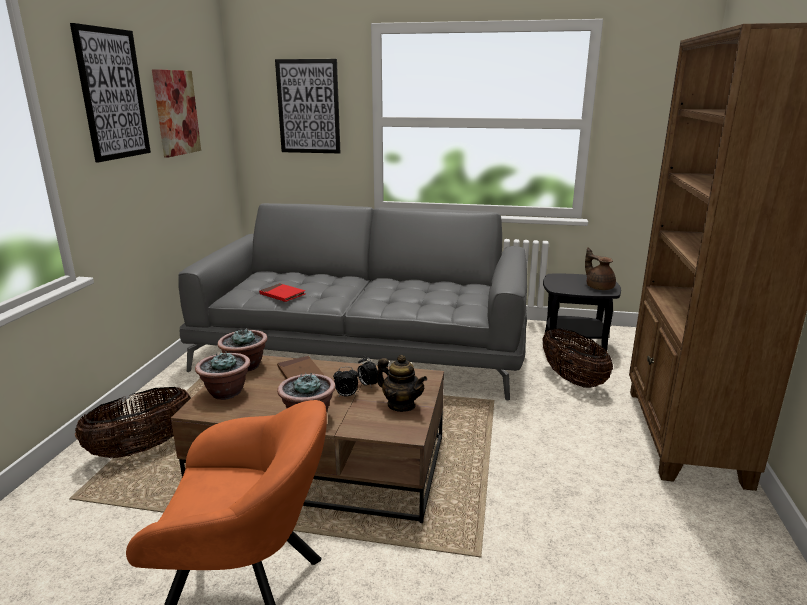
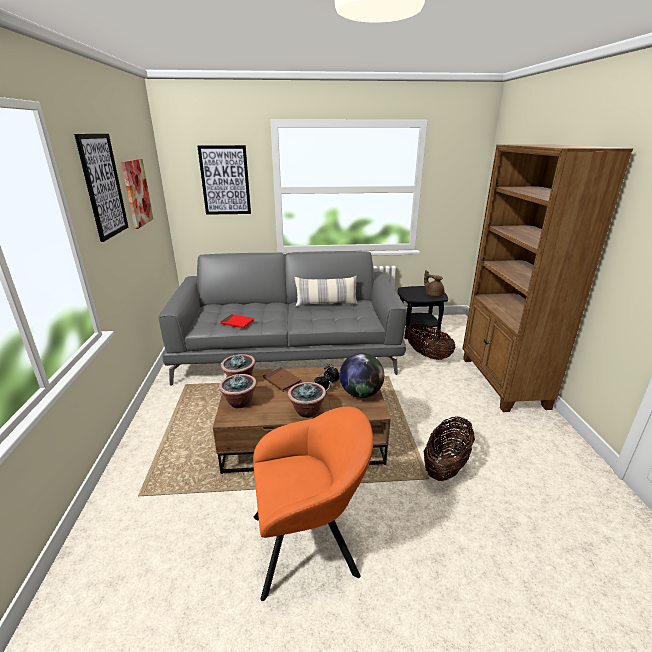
camera: 15 degrees left, 5 degrees up
basket [75,387,191,458] -> basket moved to [423,416,475,481]
teapot [376,355,427,412] -> globe [340,353,384,398]
none -> pillow [295,276,358,307]

